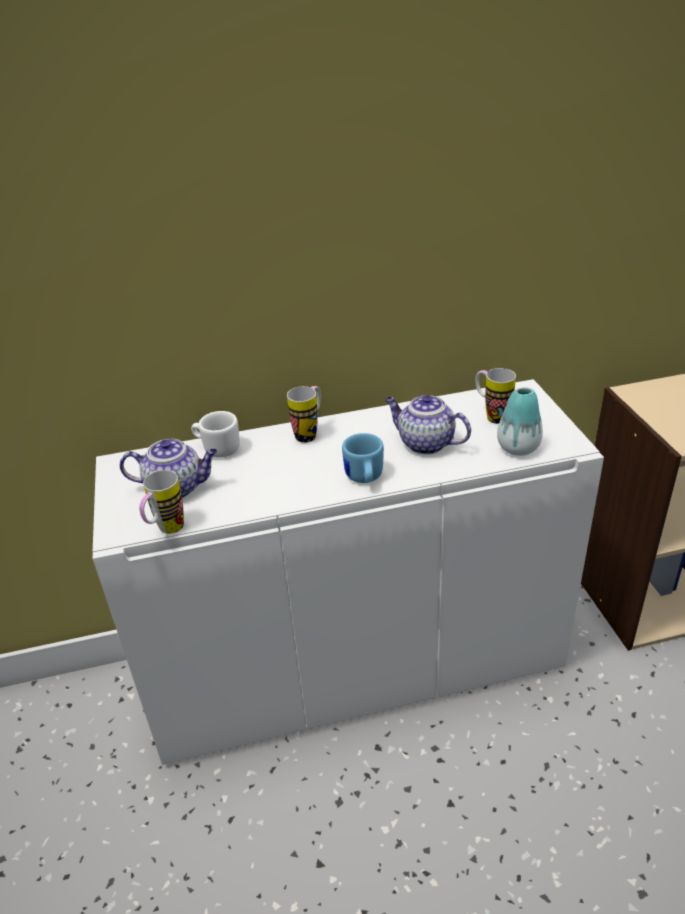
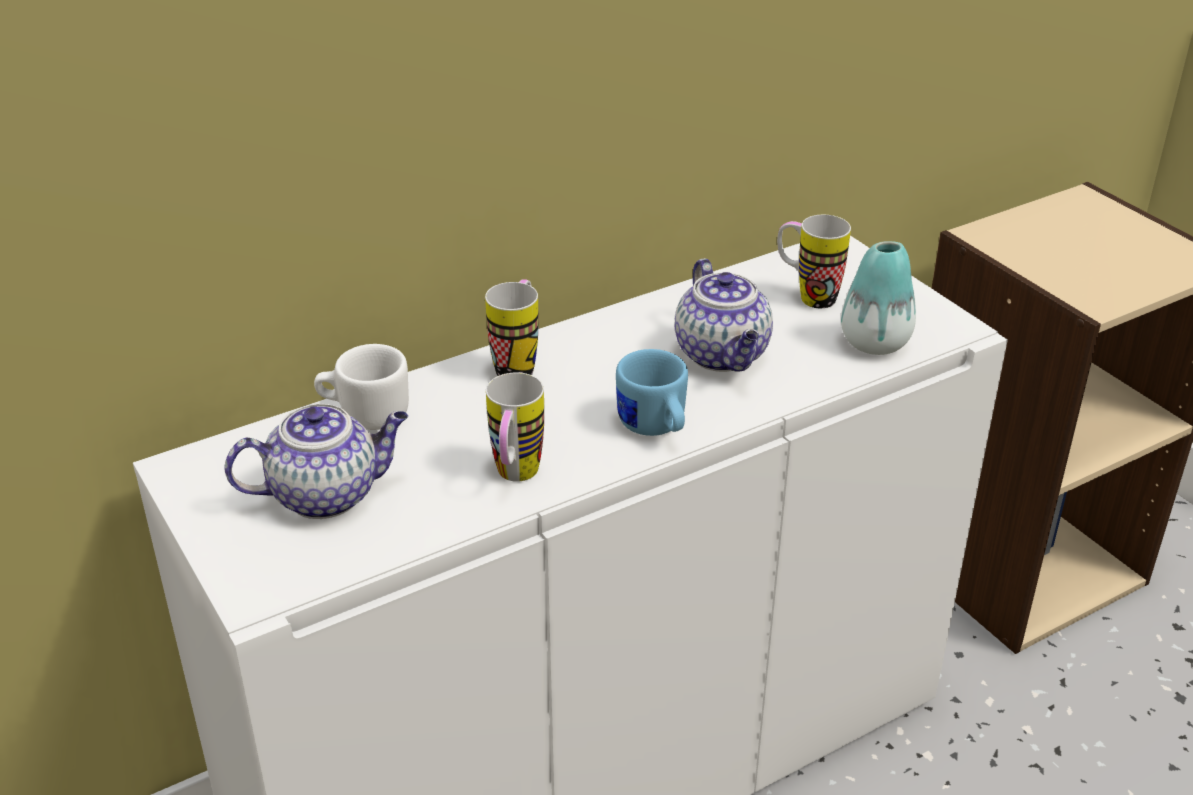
camera: 20 degrees left, 0 degrees up
mug [139,470,184,534] -> mug moved to [486,373,544,482]
teapot [385,395,471,455] -> teapot turned 120 degrees counterclockwise [675,258,773,372]

